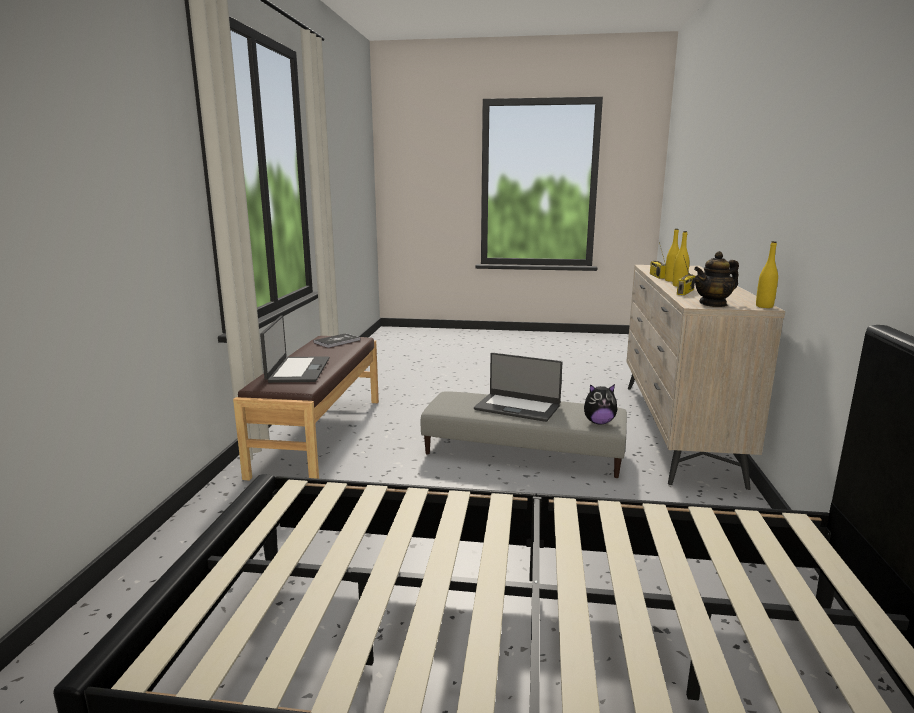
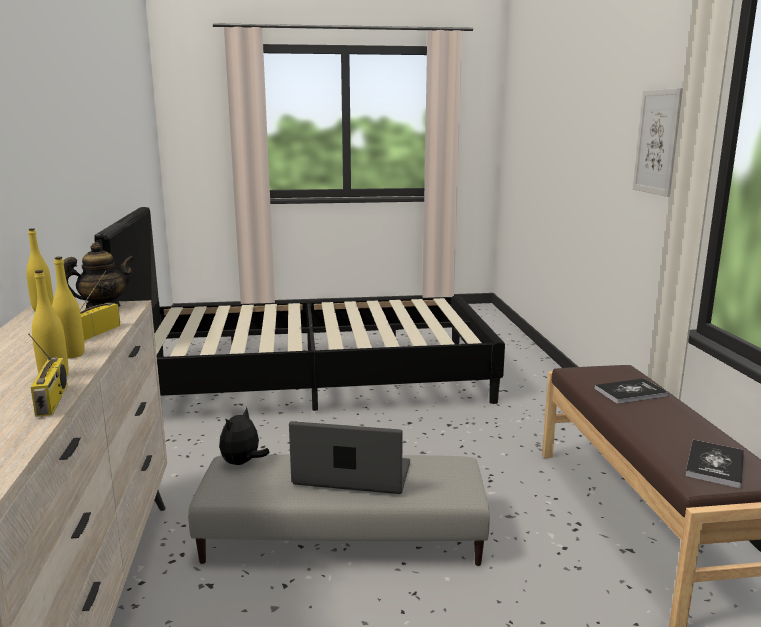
camera: 165 degrees right, 0 degrees up
laptop [260,315,329,383] -> book [594,378,669,404]
plush toy [584,384,617,424] -> plush toy turned 45 degrees counterclockwise [219,407,270,465]
none -> picture [633,88,683,197]

